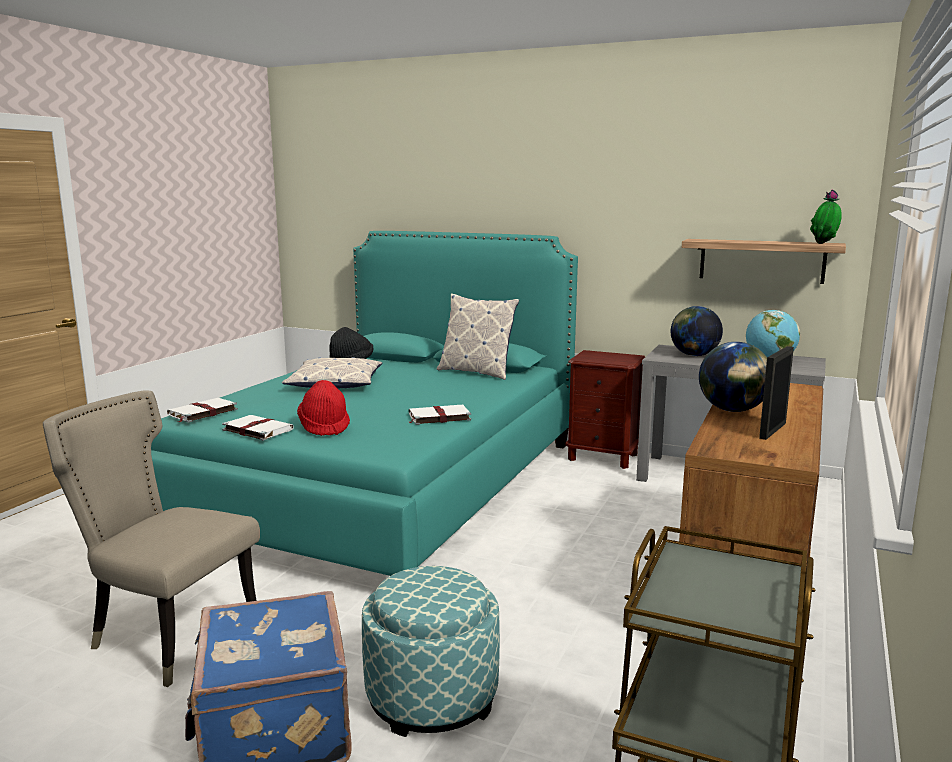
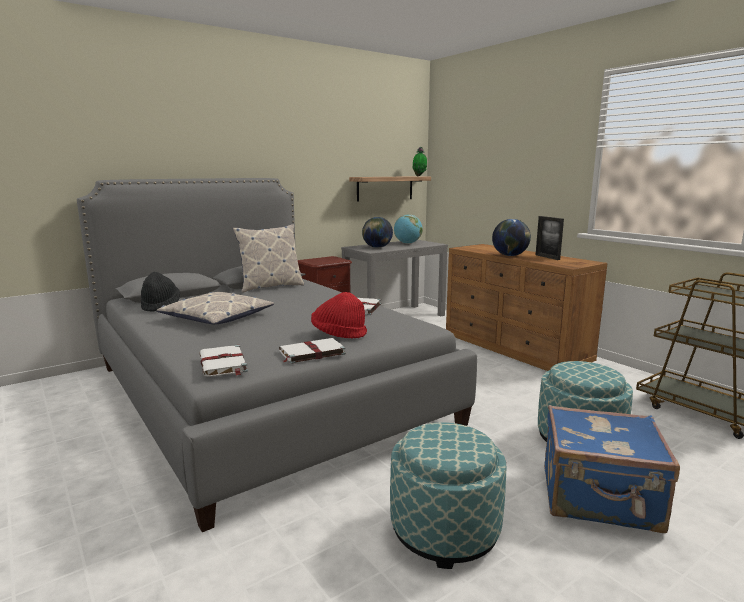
camera: 60 degrees left, 0 degrees up
beige chair [43,390,260,687] -> ottoman [390,422,506,569]
turquoise bed [151,231,578,576] -> grey bed [77,178,477,532]

